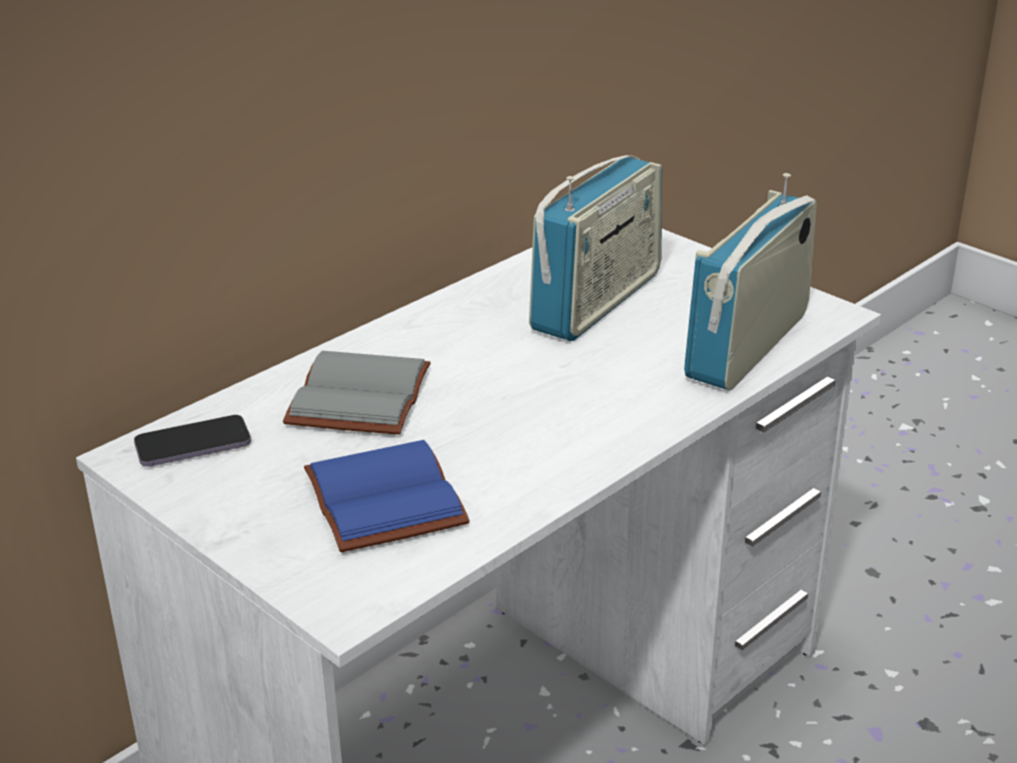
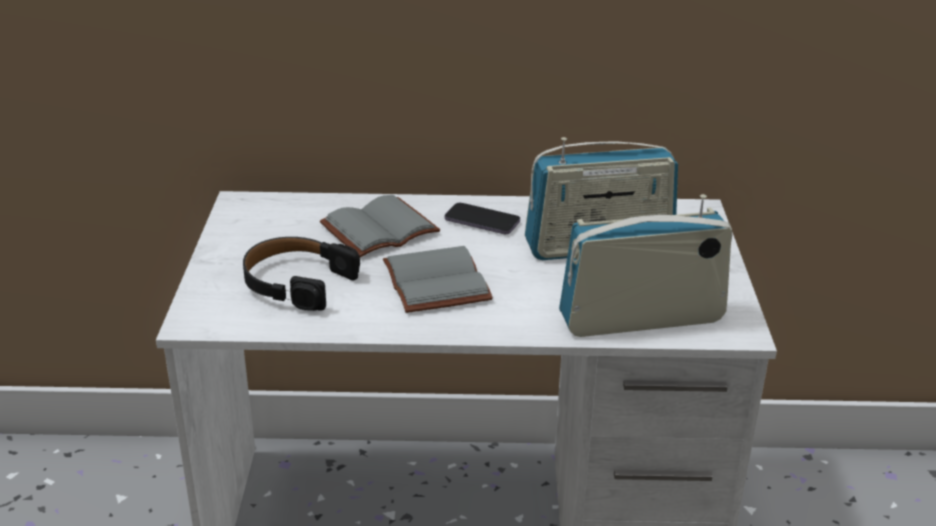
camera: 45 degrees right, 0 degrees up
phone [134,415,251,467] -> phone moved to [445,203,520,234]
blue book [304,440,470,552] -> black headphones [243,237,360,311]
none -> grey book [383,246,493,313]

